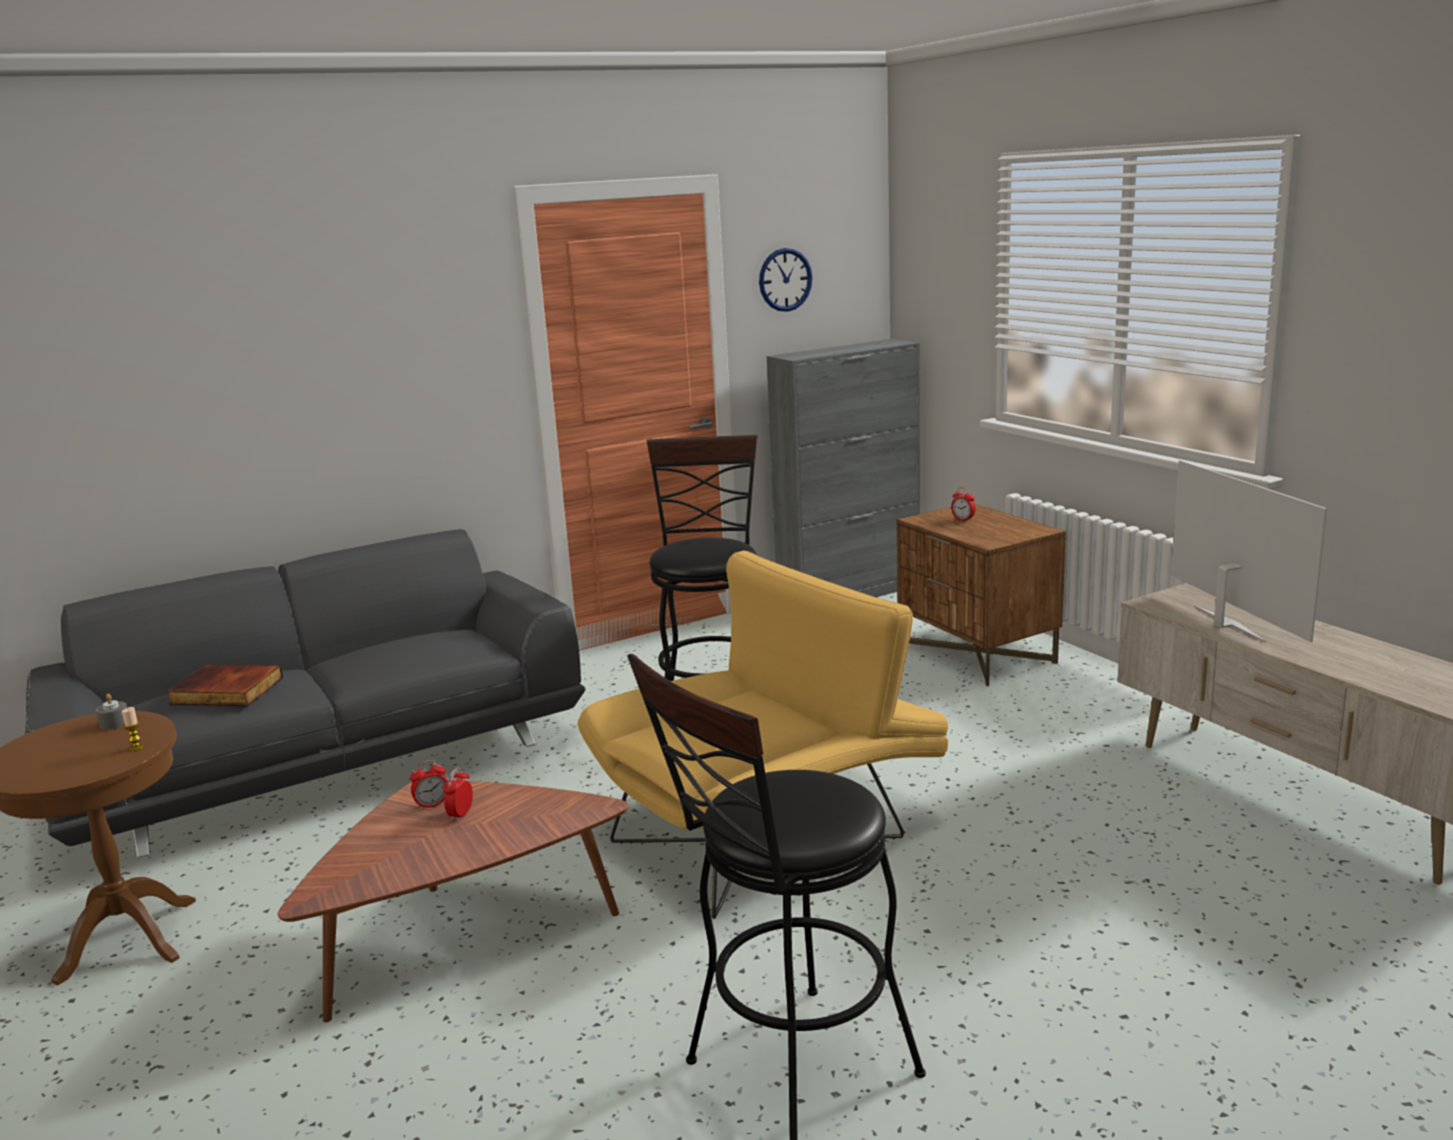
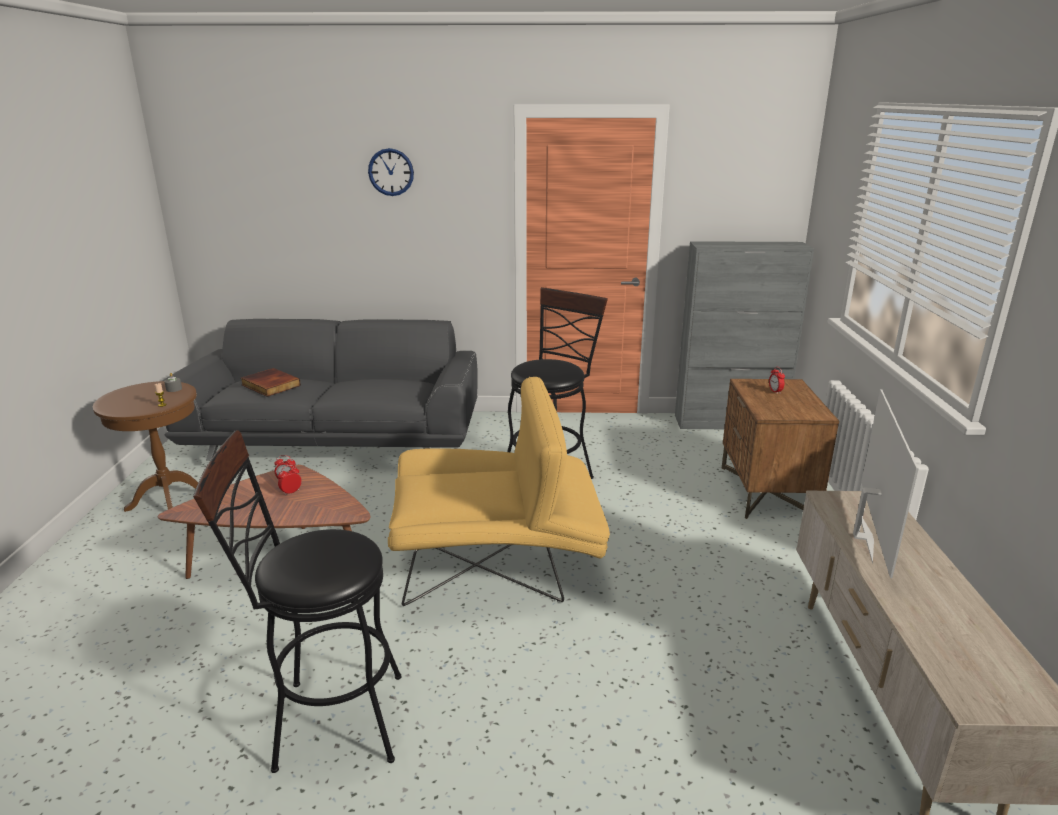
camera: 30 degrees right, 5 degrees up
wall clock [759,248,813,312] -> wall clock moved to [368,148,414,196]

